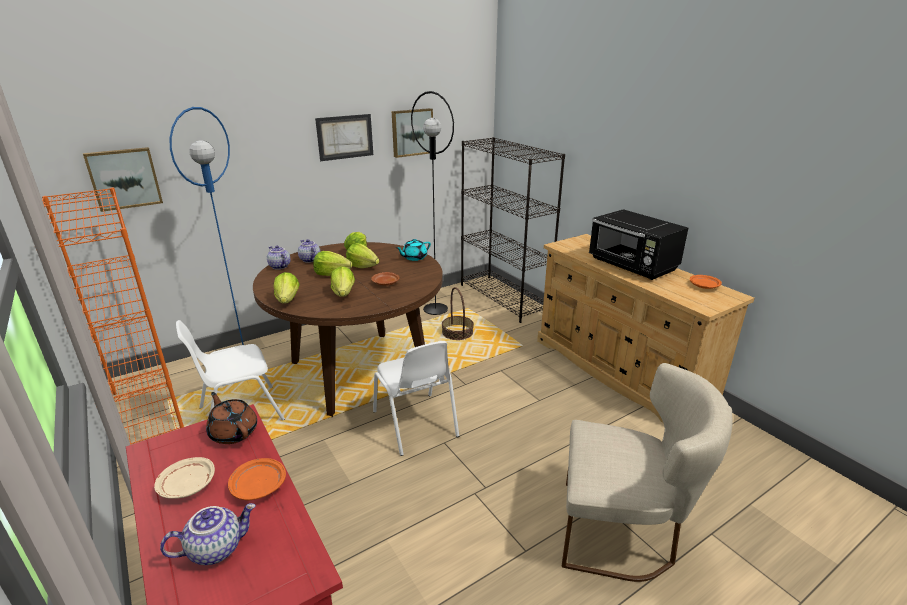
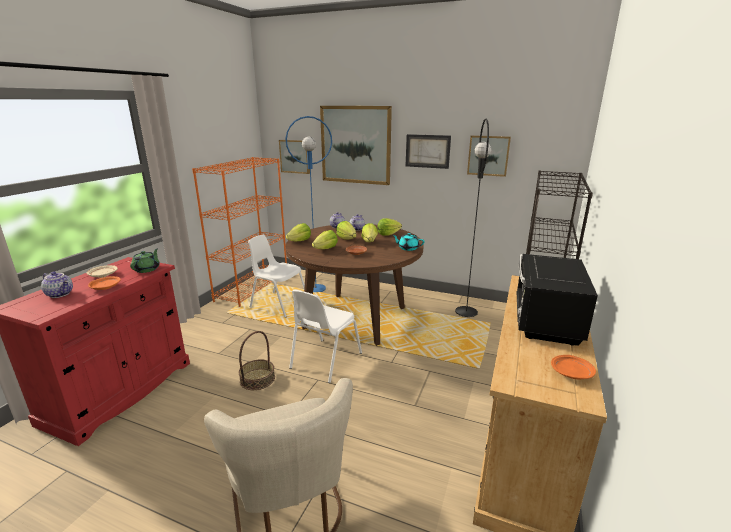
camera: 55 degrees right, 5 degrees down
brown teapot [206,392,257,444] -> green teapot [130,248,160,273]
basket [442,287,473,340] -> basket moved to [239,331,275,390]
none -> picture [320,106,392,185]

